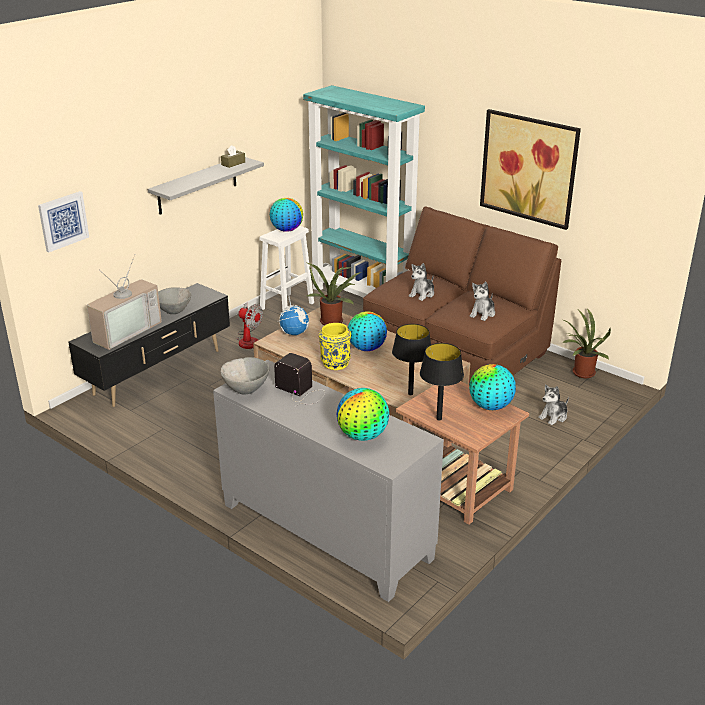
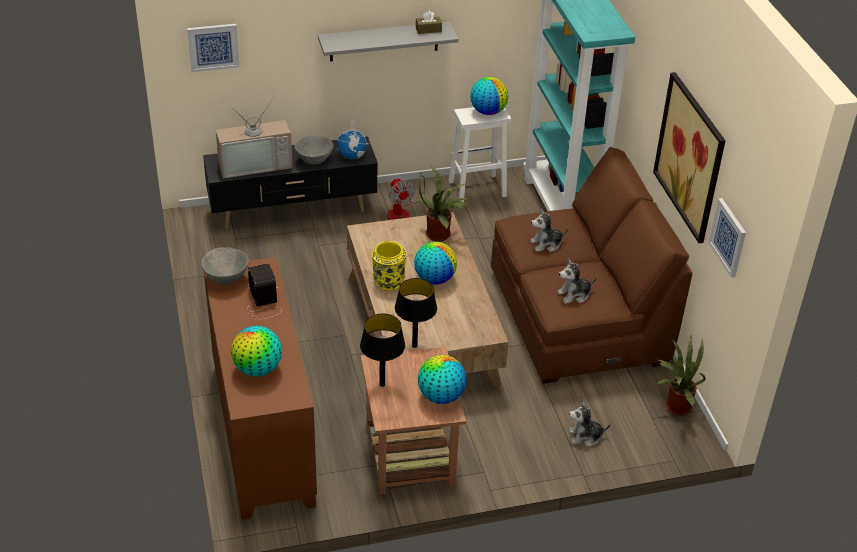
camera: 35 degrees right, 10 degrees up
grey cabinet [213,360,444,602] -> brown cabinet [204,257,317,520]
globe [277,296,310,335] -> globe moved to [336,120,368,159]
none -> picture [708,198,746,278]

